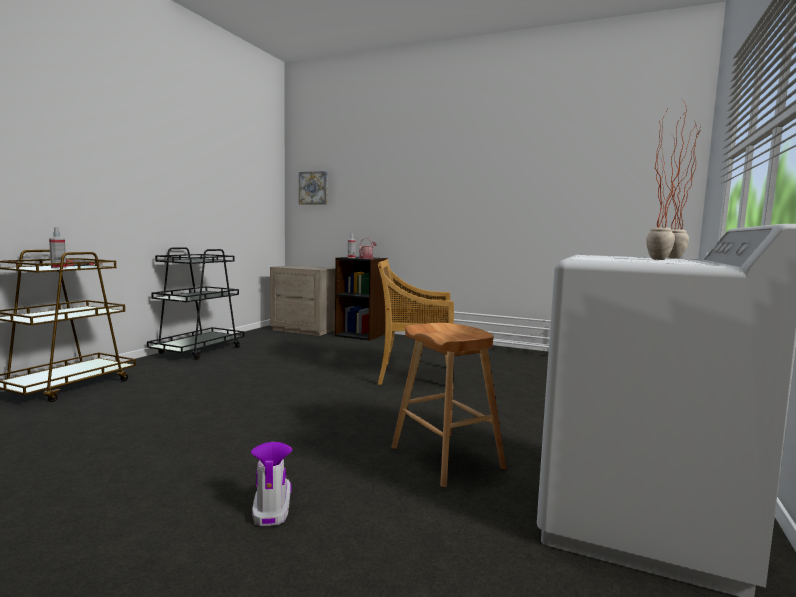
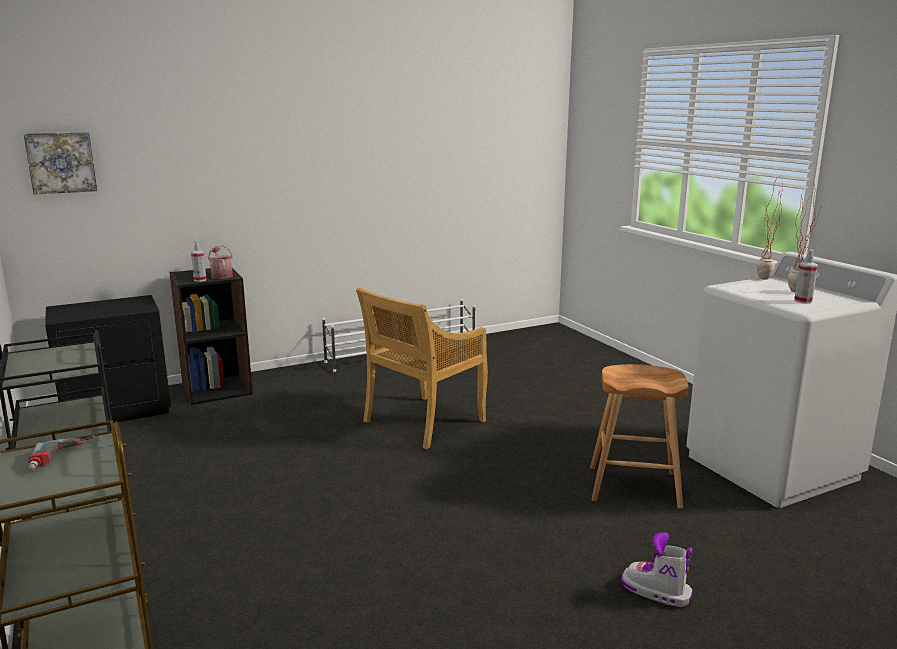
camera: 50 degrees left, 10 degrees up
spray bottle [49,227,67,269] -> spray bottle moved to [794,249,818,304]
beige nightstand [270,265,335,336] -> black nightstand [45,295,171,423]

